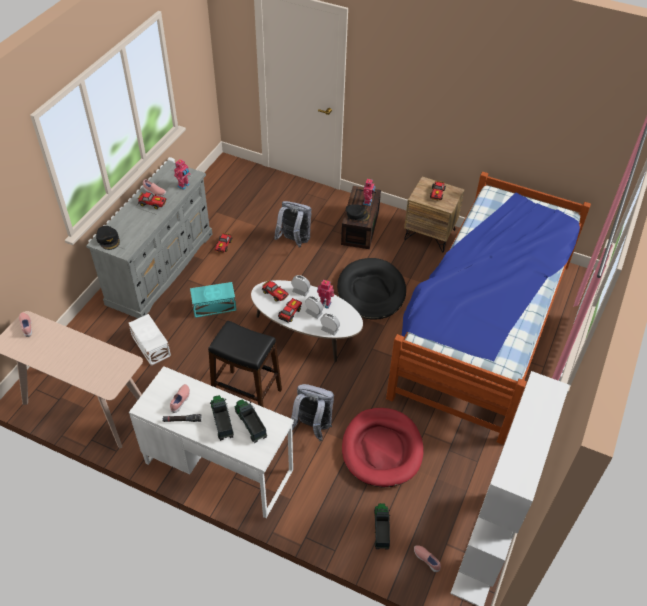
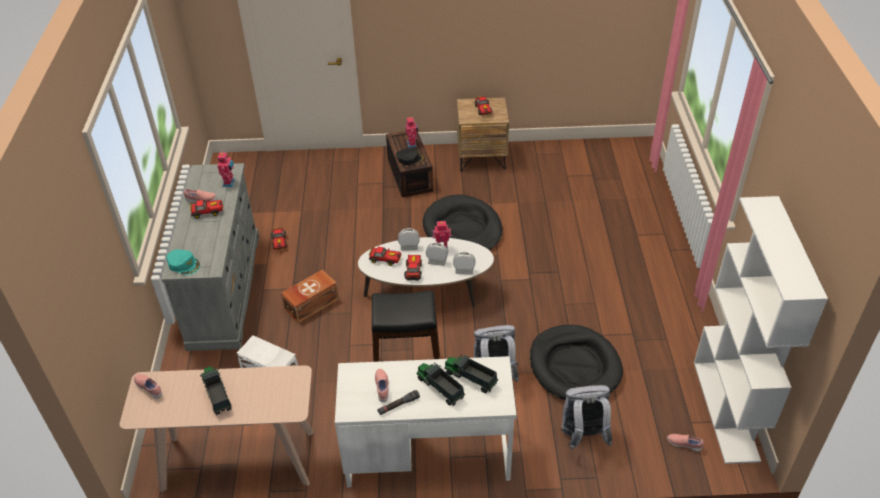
camera: 25 degrees left, 5 degrees down
black cap [96,226,120,250] -> turquoise cap [166,249,200,275]
turquoise storage box [190,282,237,318] -> brown storage box [281,270,339,323]
grey backpack [274,201,312,247] -> grey backpack moved to [561,385,612,450]
red dog bed [342,408,423,487] -> black dog bed [530,325,623,400]
toy truck [374,503,390,550] -> toy truck moved to [200,366,231,415]
bed [386,172,591,445] -> none

